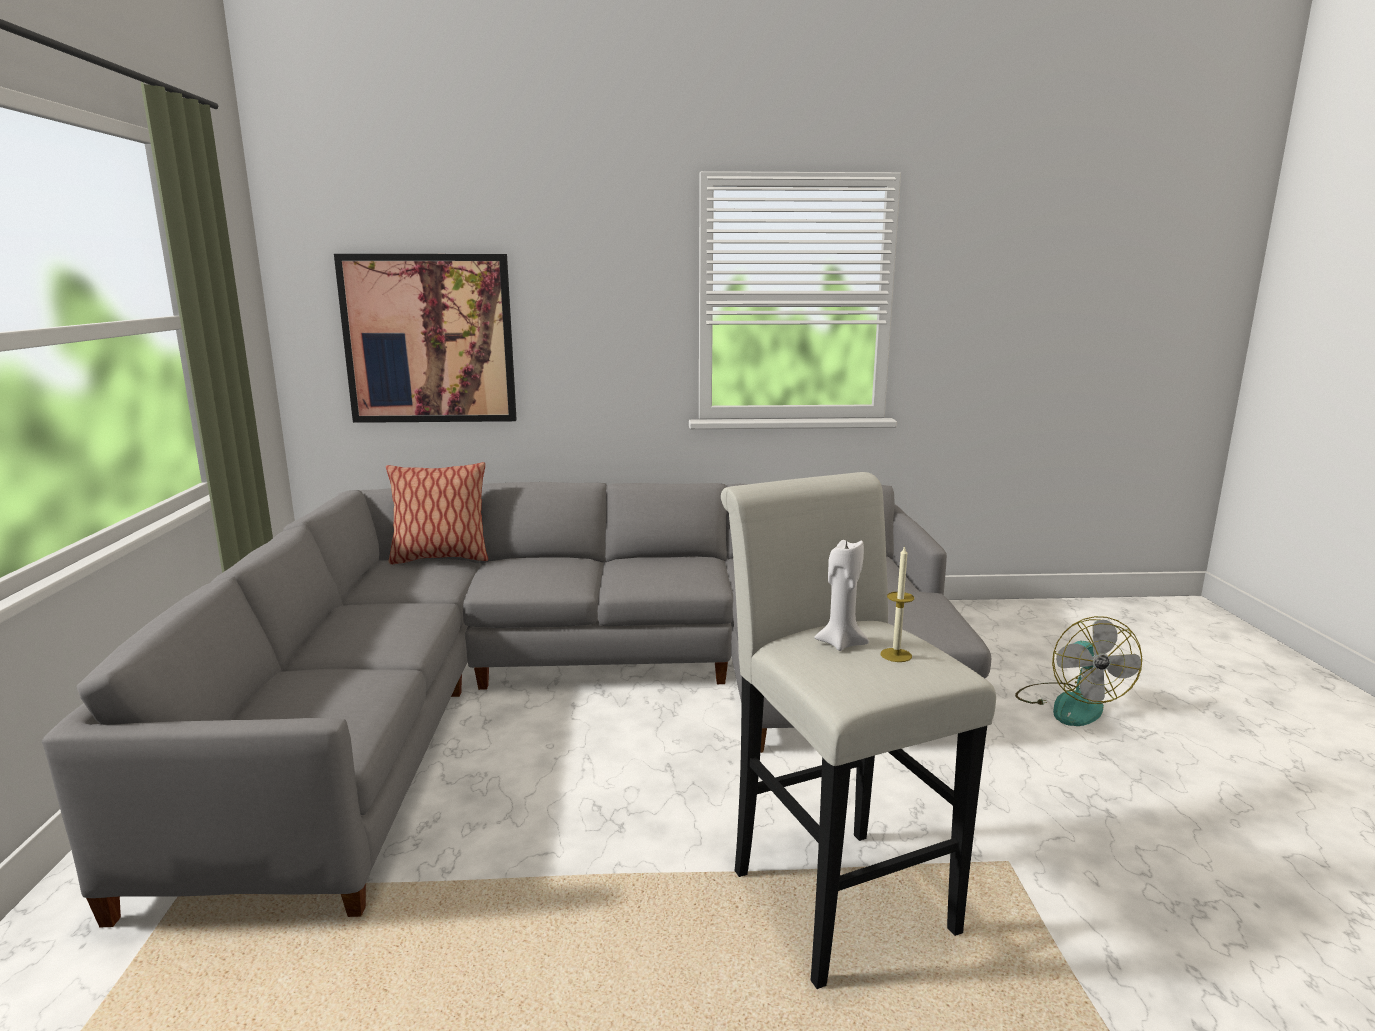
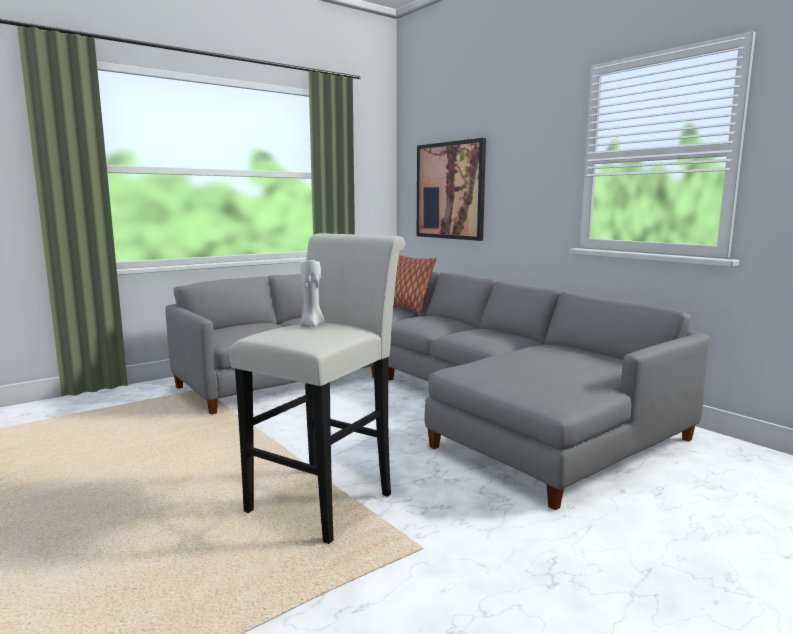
camera: 55 degrees right, 5 degrees down
candle [881,546,914,662] -> none
fan [1015,616,1142,726] -> none

